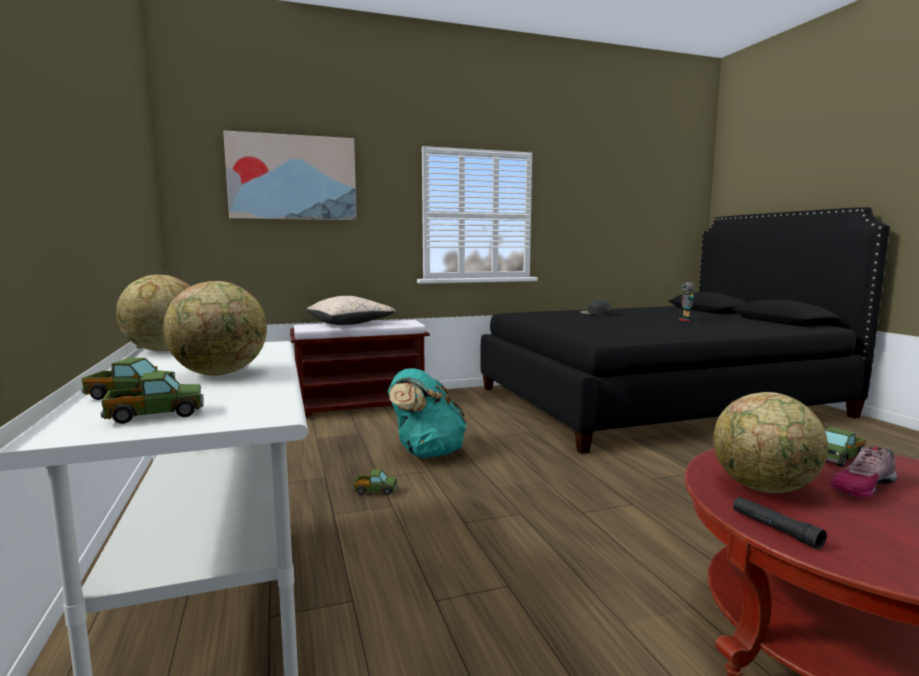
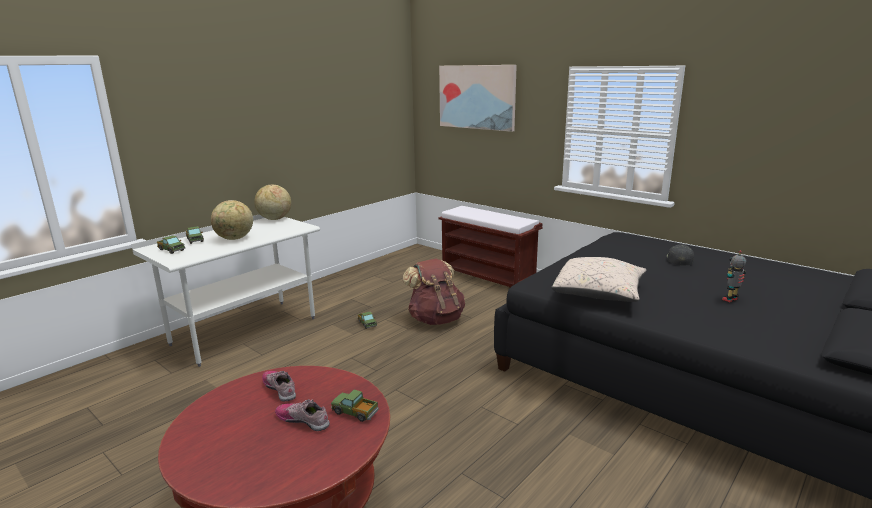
camera: 60 degrees right, 10 degrees up
beige pillow [307,296,396,325] -> beige pillow moved to [551,257,647,302]
turquoise backpack [388,368,467,458] -> brown backpack [402,258,465,325]
globe [713,392,828,493] -> shoe [262,371,296,402]
black flashlight [733,497,827,549] -> none

